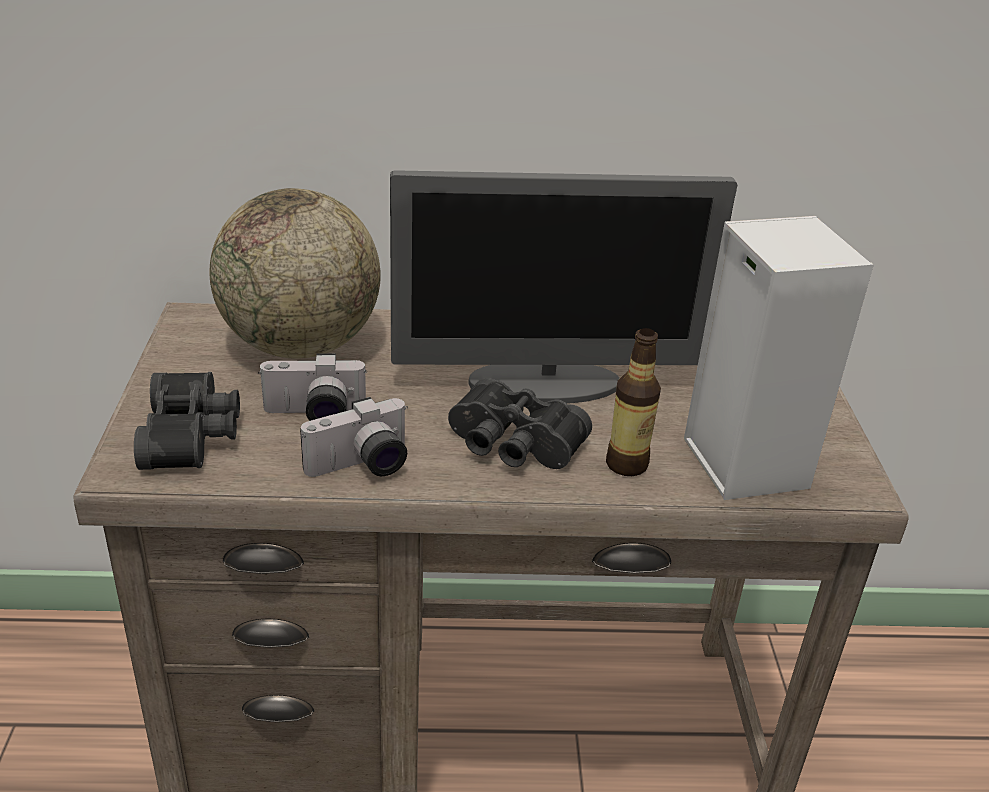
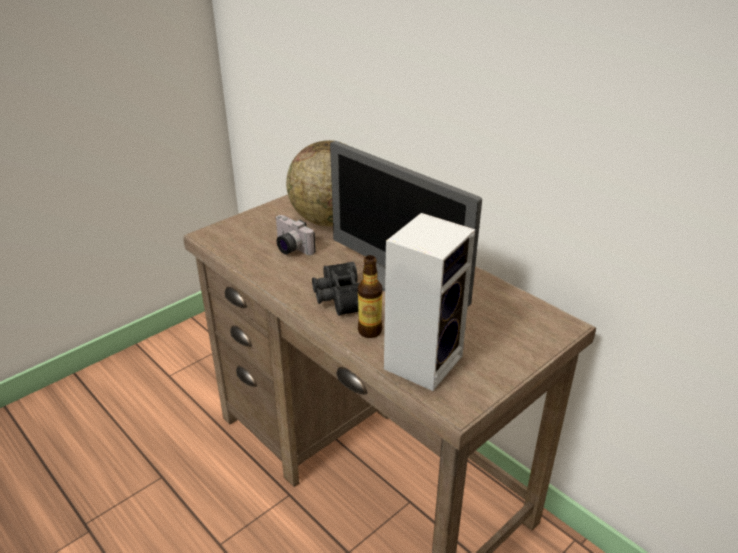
camera: 50 degrees right, 0 degrees up
black binoculars [134,372,240,470] -> none
camera [300,397,408,477] -> none

